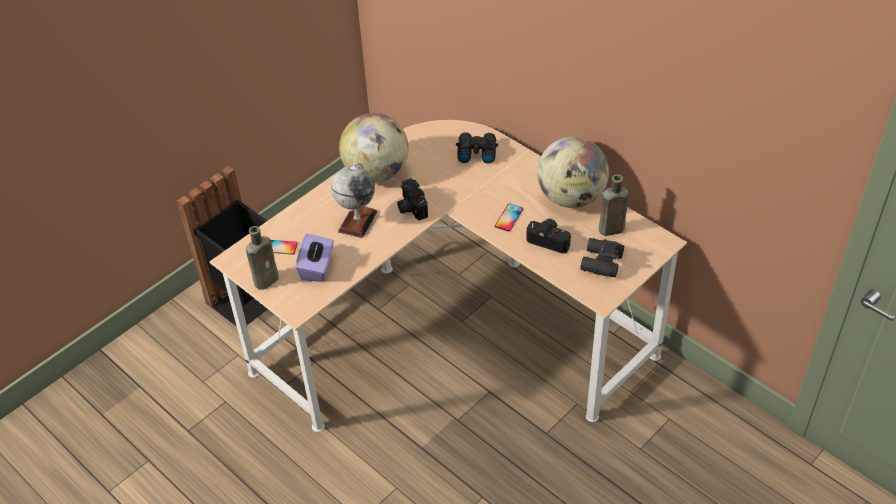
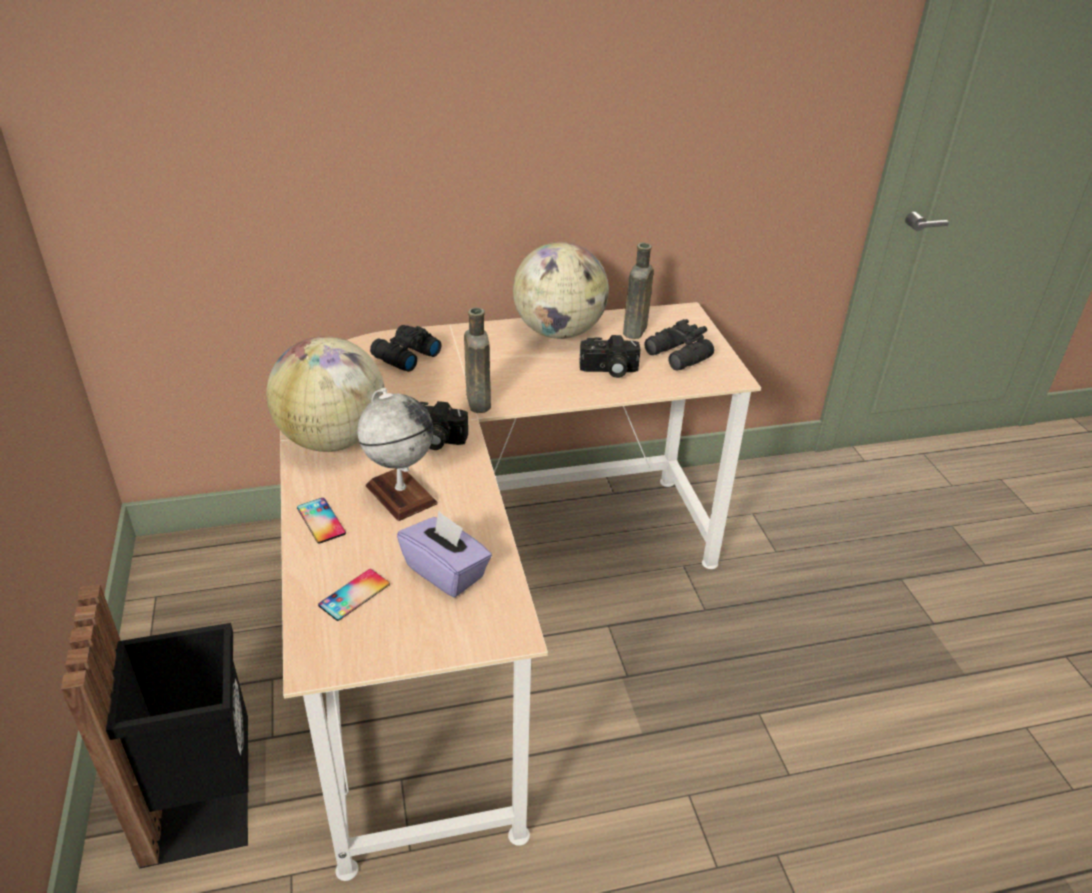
camera: 60 degrees left, 10 degrees down
brown bottle [246,226,278,289] -> brown bottle moved to [464,307,491,413]
phone [495,203,523,232] -> phone moved to [297,498,346,544]
camera [526,219,571,253] -> camera turned 150 degrees counterclockwise [579,335,640,378]

